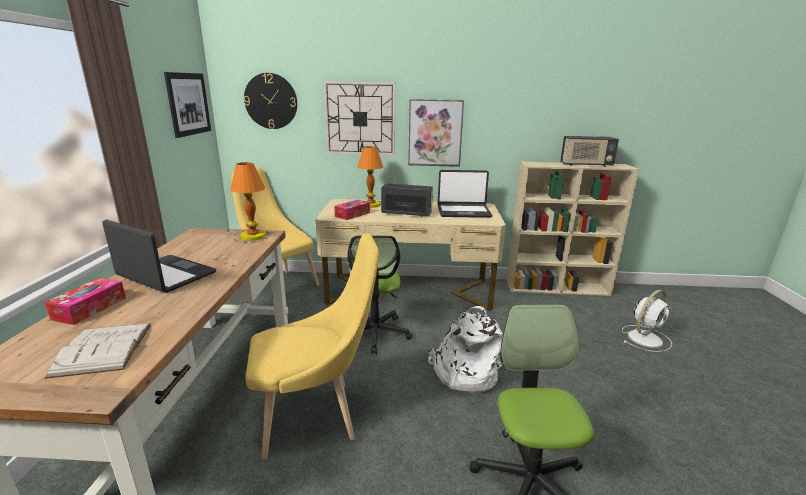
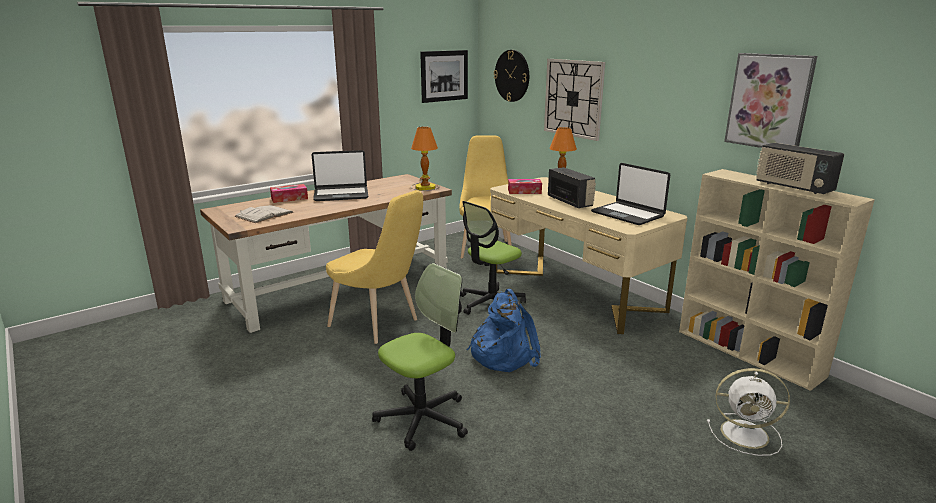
camera: 50 degrees right, 0 degrees up
laptop [102,220,216,293] -> laptop turned 90 degrees clockwise [312,150,368,201]
picture [408,99,464,167] -> picture moved to [724,53,817,148]
white backpack [428,306,503,393] -> blue backpack [467,289,541,372]

